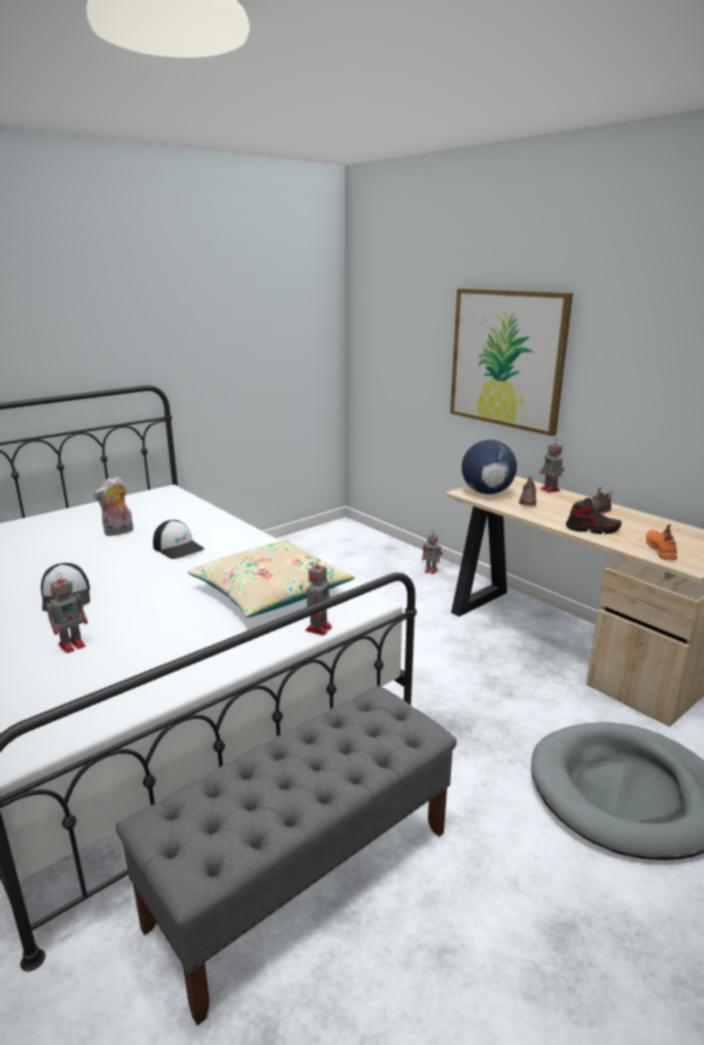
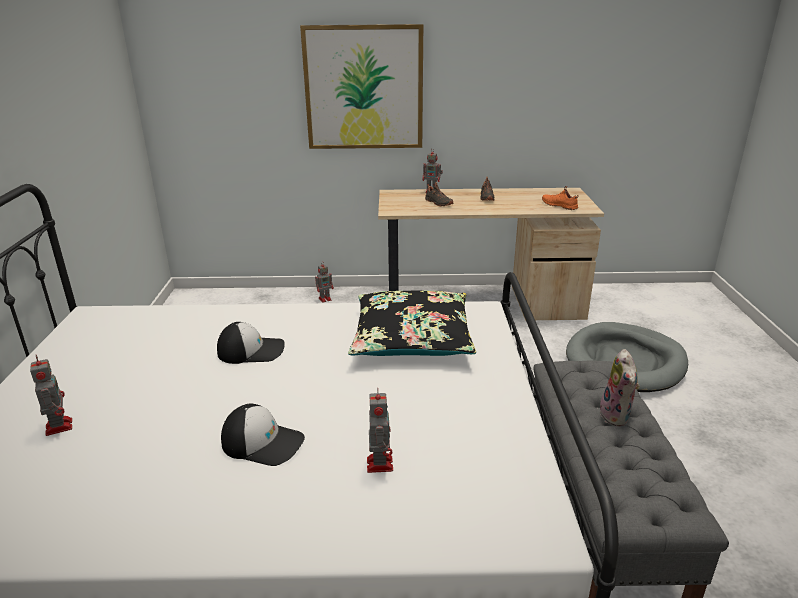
camera: 50 degrees left, 5 degrees up
plush toy [93,477,133,536] -> plush toy moved to [600,349,640,426]
beige pillow [188,541,355,618] -> black pillow [348,291,476,356]
toy robot [306,560,332,636] -> toy robot moved to [30,355,72,436]
globe [462,440,517,494] -> none
shoe [566,498,621,534] -> none

